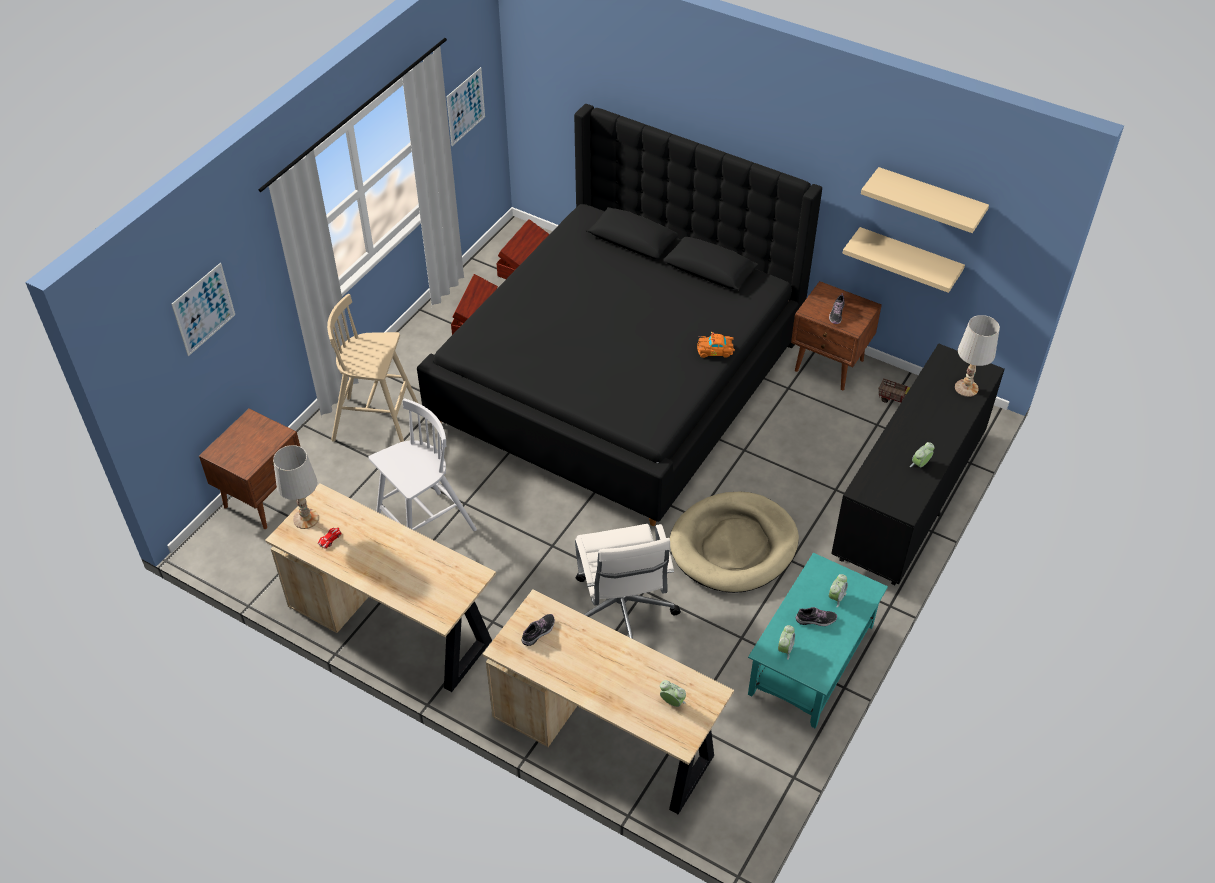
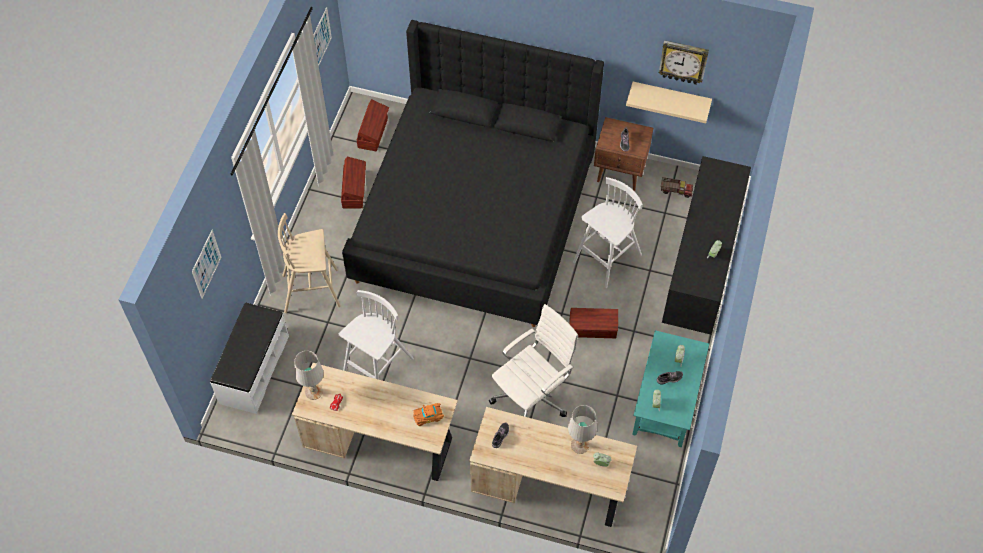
camera: 15 degrees left, 10 degrees up
brown nightstand [199,409,300,529] -> white bench [210,302,289,414]
white office chair [575,524,681,639] -> white office chair turned 105 degrees counterclockwise [489,304,578,417]
beige dog bed [670,492,799,593] -> brown storage box [570,308,618,338]
orange toy car [697,332,735,358] -> orange toy car moved to [413,403,444,426]
beige shelf [861,167,989,233] -> wall clock [659,40,709,84]
white table lamp [955,315,1000,397] -> white table lamp moved to [568,405,597,454]
none -> white stool [573,177,643,288]

